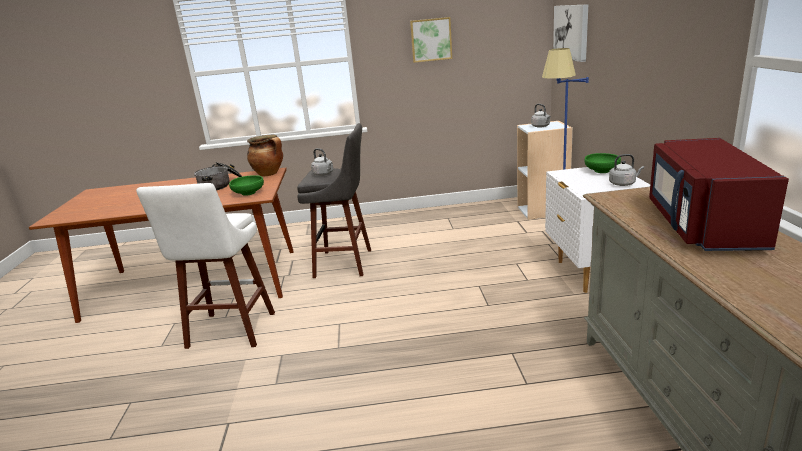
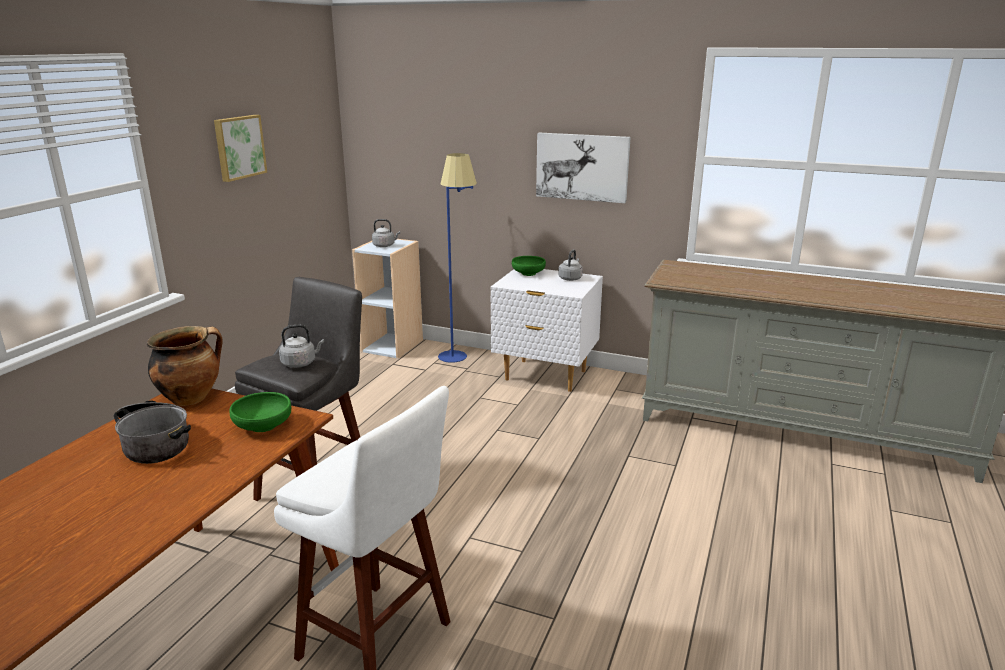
camera: 65 degrees left, 0 degrees up
picture [553,4,588,62] -> picture moved to [536,133,631,203]
red microwave [649,138,789,251] -> none

